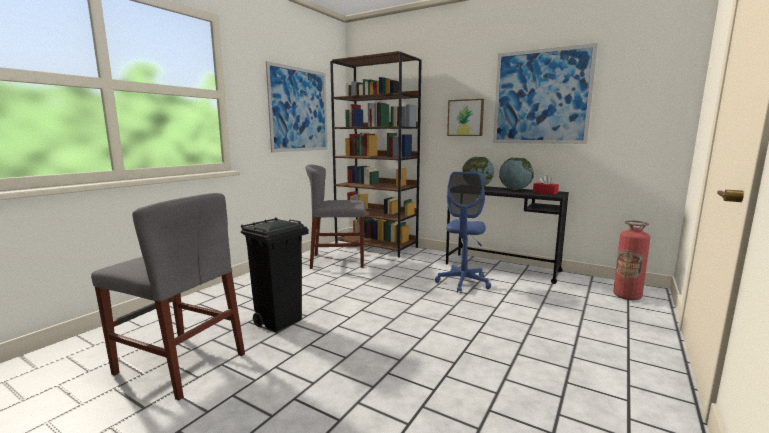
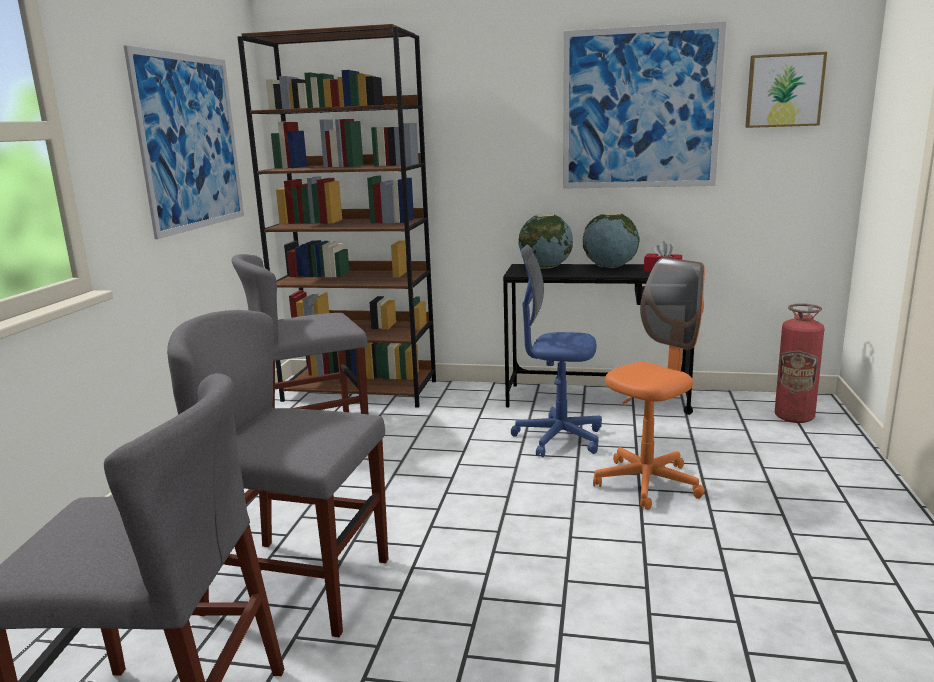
camera: 20 degrees left, 5 degrees up
black trash can [241,217,309,332] -> grey chair [167,310,388,637]
blue office chair [435,172,491,293] -> blue office chair turned 105 degrees clockwise [511,245,602,457]
picture [447,99,484,136] -> picture moved to [745,52,827,128]
none -> orange office chair [593,257,705,510]

